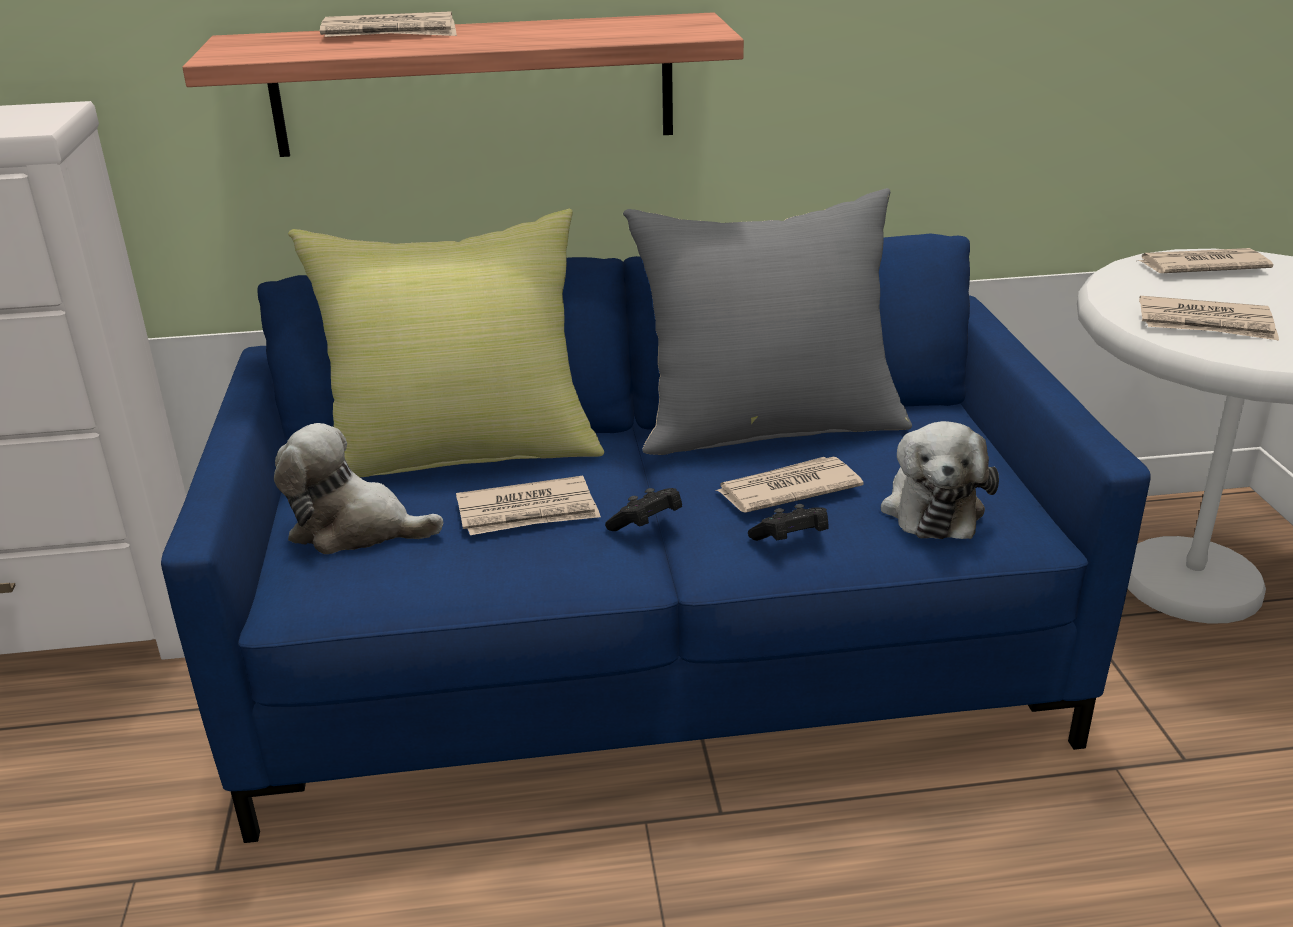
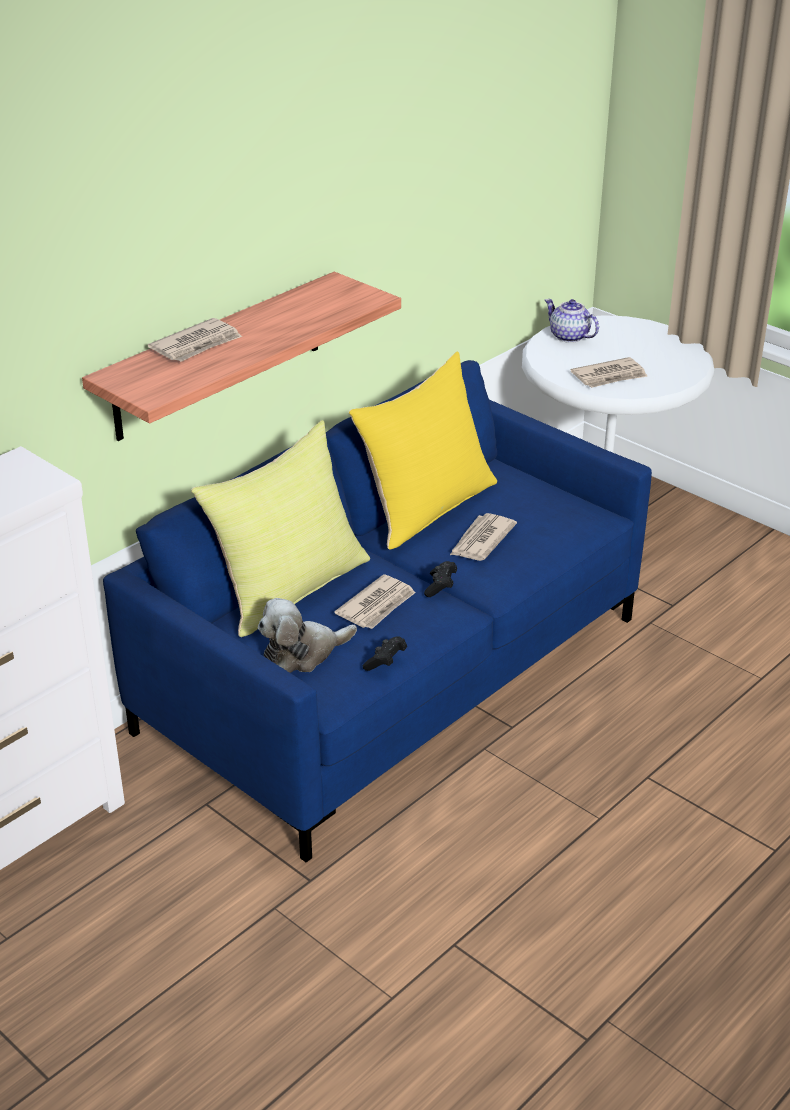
camera: 40 degrees left, 5 degrees up
grey pillow [623,188,912,455] -> yellow pillow [349,352,497,549]
black game controller [748,504,829,541] -> black game controller moved to [363,636,407,671]
plush toy [881,421,999,539] -> none
newspaper [1138,248,1273,273] -> teapot [545,299,599,343]

